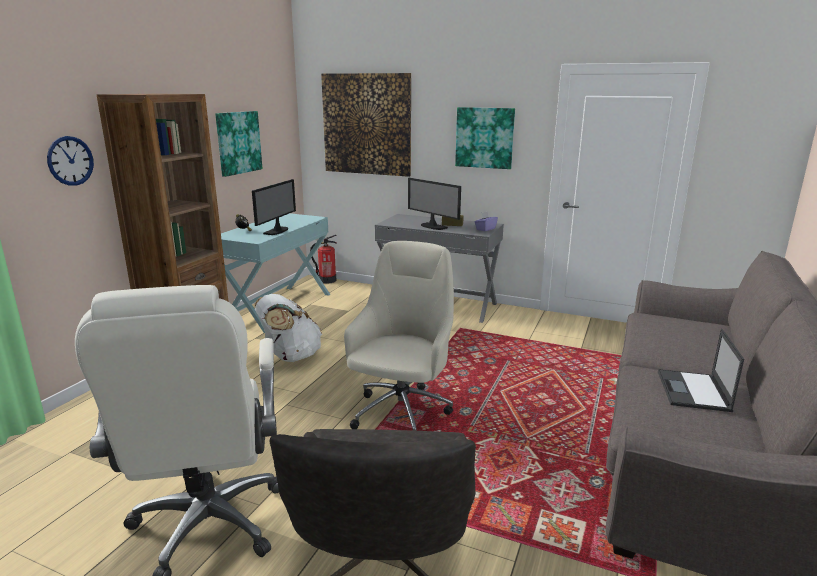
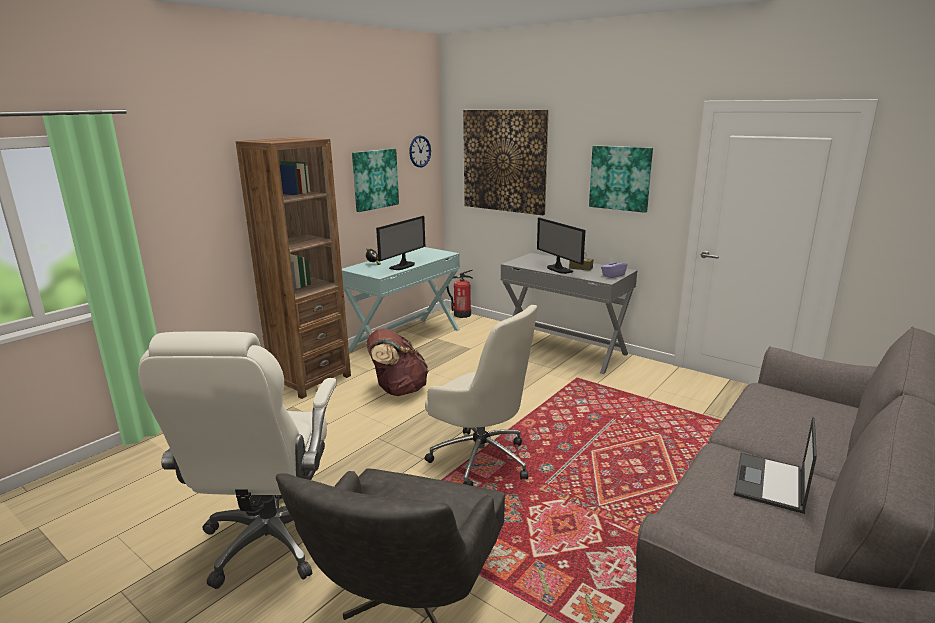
camera: 15 degrees right, 0 degrees up
wall clock [47,136,94,186] -> wall clock moved to [409,135,431,168]
white backpack [255,294,322,362] -> brown backpack [366,329,429,396]
beige office chair [344,241,454,431] -> beige office chair turned 90 degrees clockwise [424,305,537,486]

